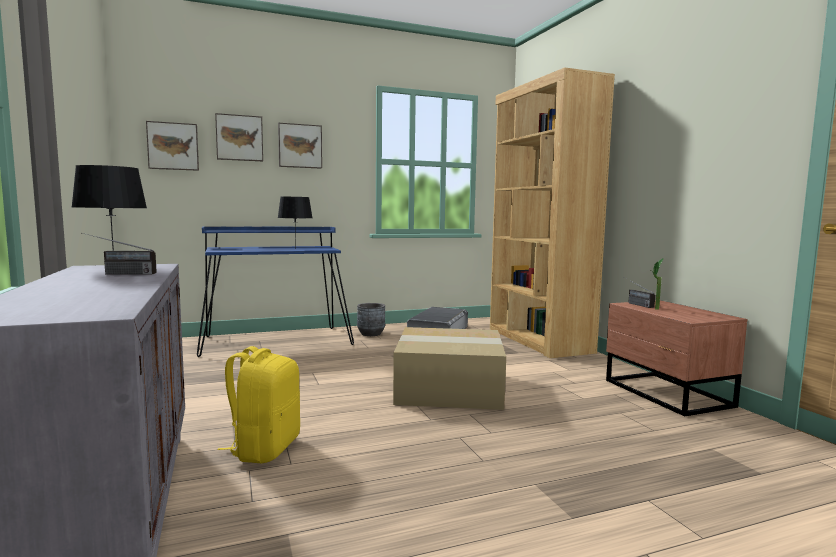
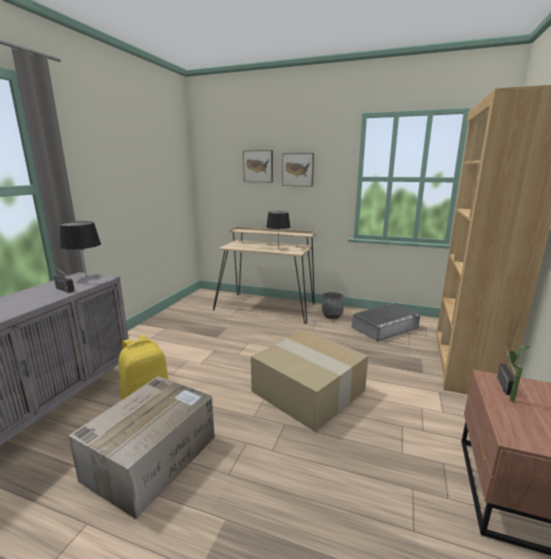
camera: 40 degrees right, 10 degrees up
picture [146,121,199,171] -> none
blue desk [197,226,354,357] -> beige desk [213,226,317,324]
none -> cardboard box [68,376,215,519]

